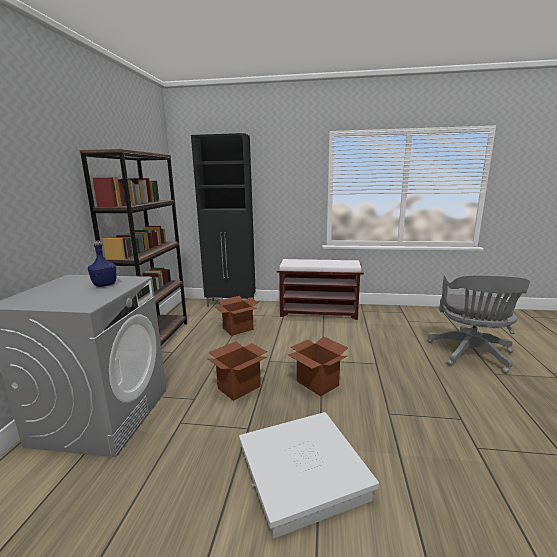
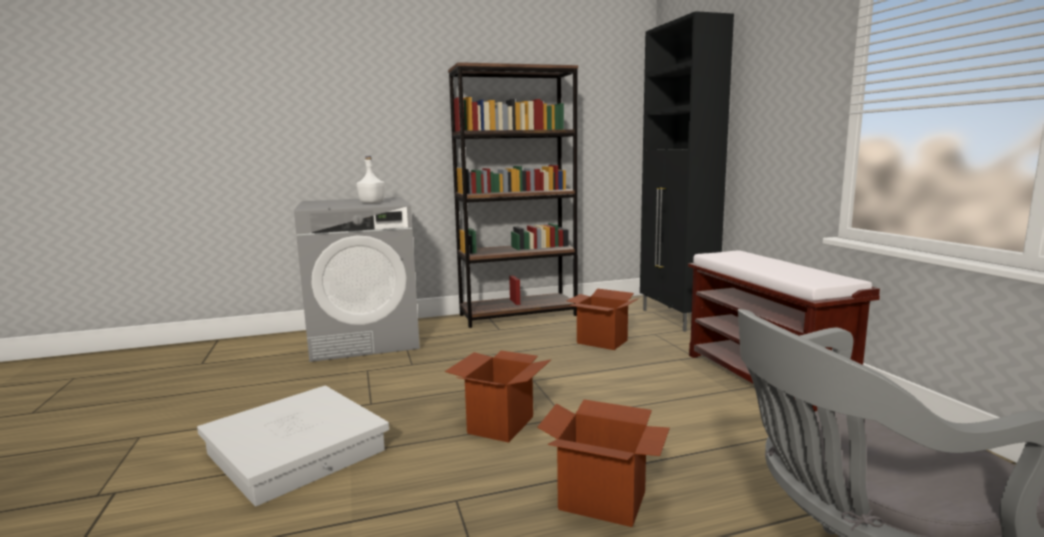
camera: 65 degrees right, 5 degrees down
blue bottle [88,241,116,287] -> white bottle [356,156,385,203]
cardboard box [208,342,267,401] -> cardboard box moved to [537,400,670,527]

